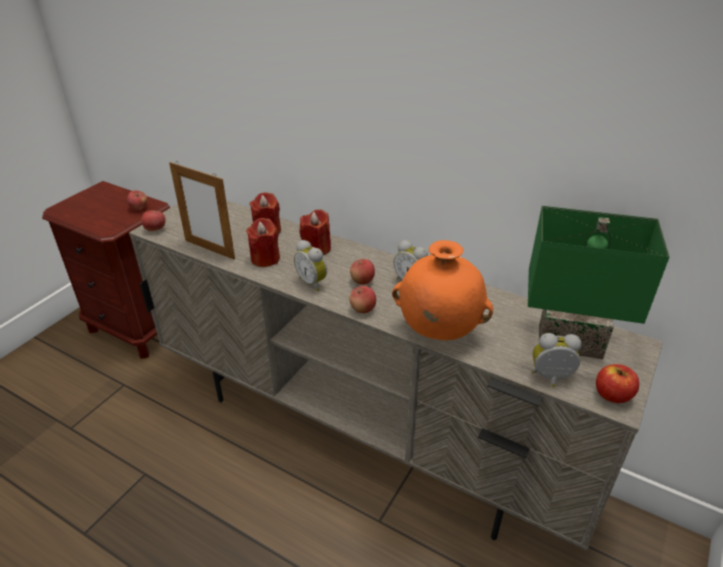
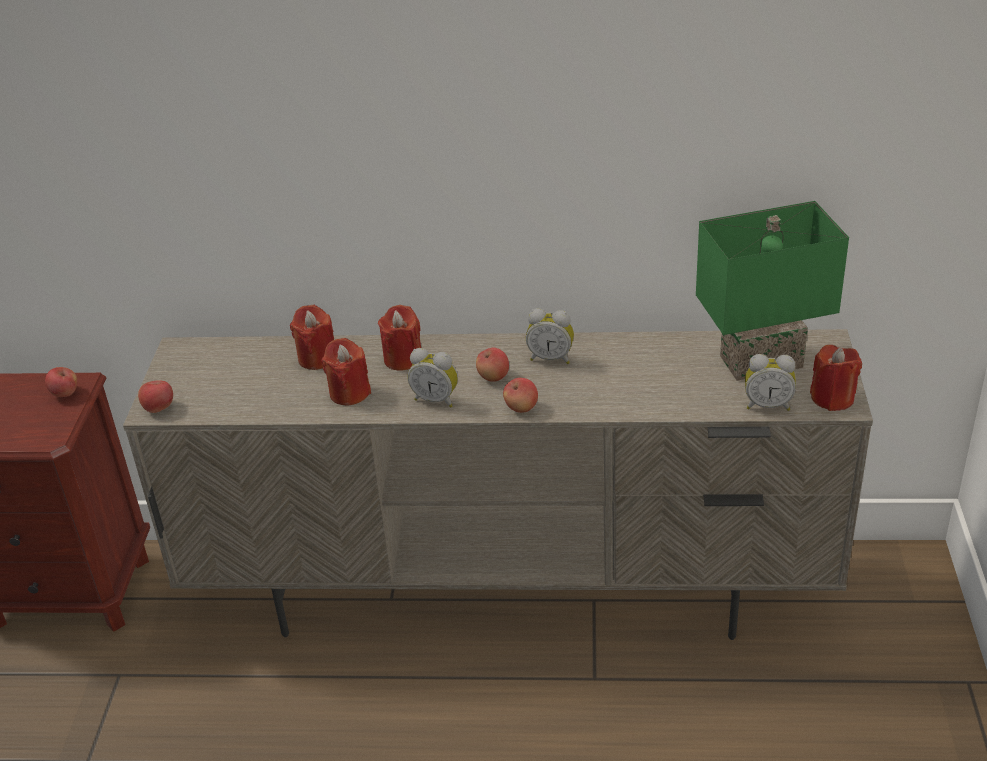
camera: 25 degrees left, 0 degrees up
picture frame [169,161,235,260] -> none
orange vase [392,240,493,340] -> none
alarm clock [532,333,581,387] -> alarm clock turned 150 degrees counterclockwise [745,354,796,411]
apple [596,364,639,403] -> red candle [810,345,862,411]

